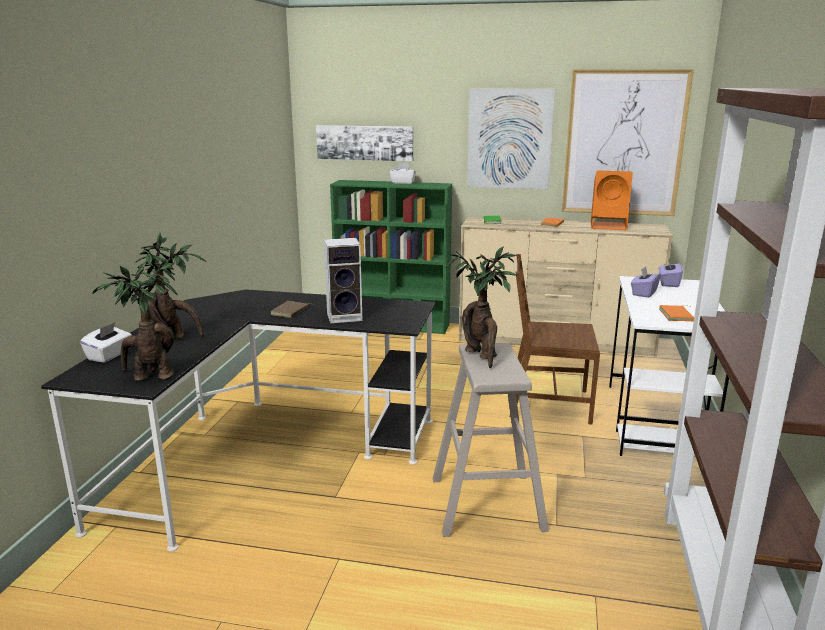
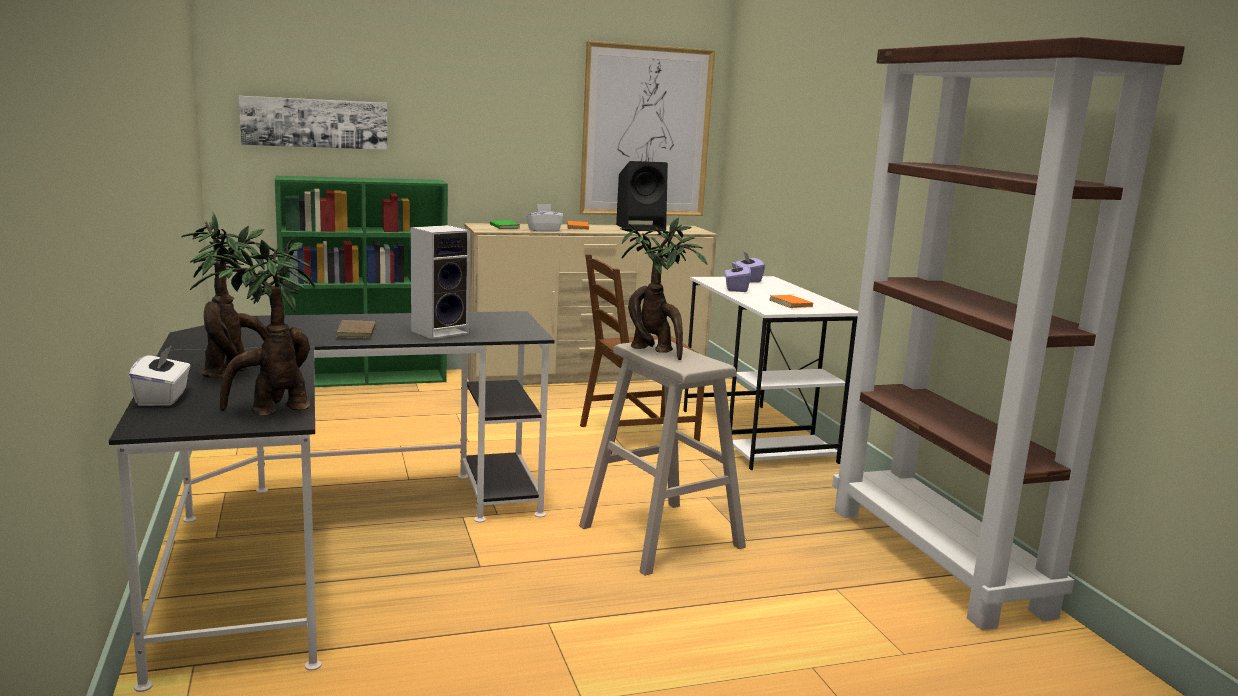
camera: 30 degrees left, 5 degrees down
white tissue box [389,163,416,184] -> white tissue box moved to [526,204,563,232]
picture [467,88,555,189] -> none
orange speaker [591,171,633,230] -> black speaker [616,161,668,231]

